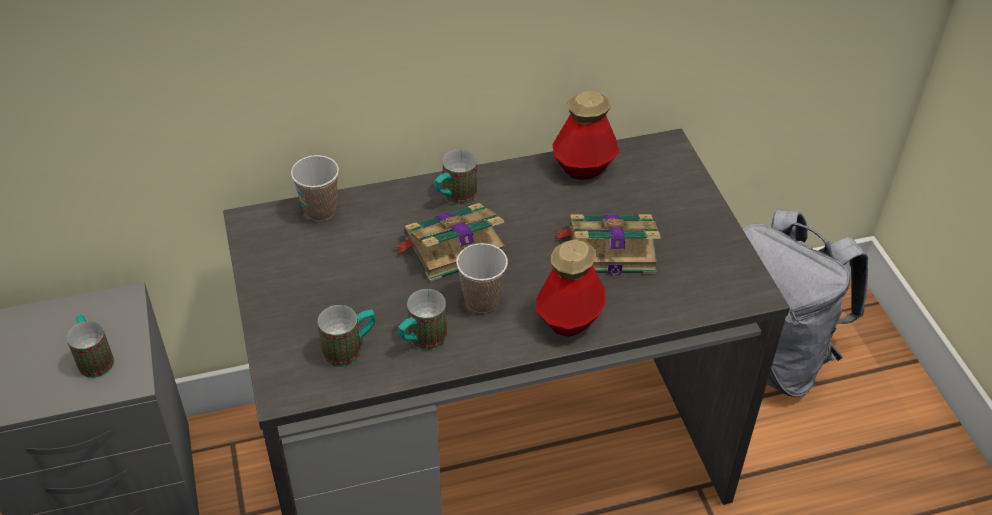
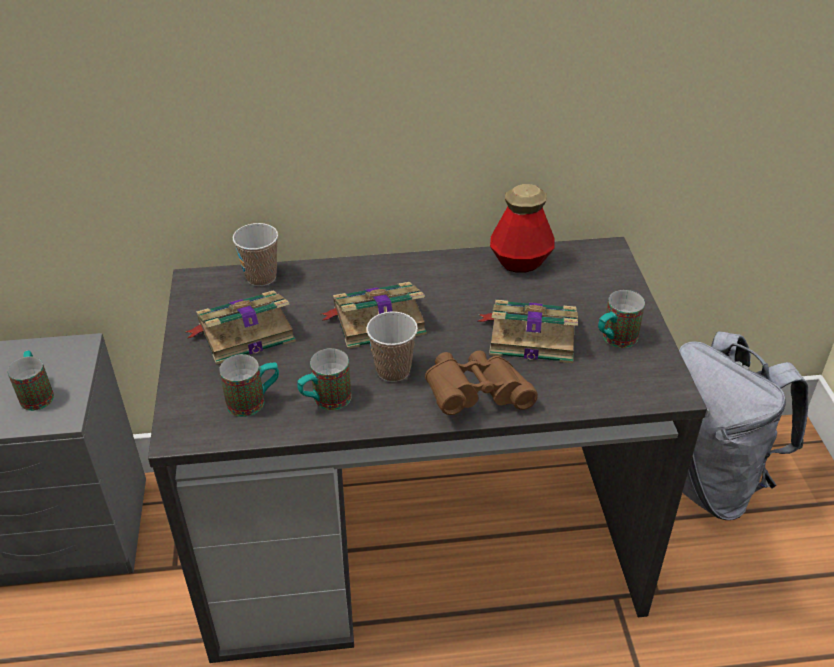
camera: 10 degrees right, 5 degrees down
mug [434,150,477,205] -> mug moved to [598,290,645,348]
bottle [536,239,606,337] -> brown binoculars [425,351,538,415]
none -> book [185,290,296,365]

